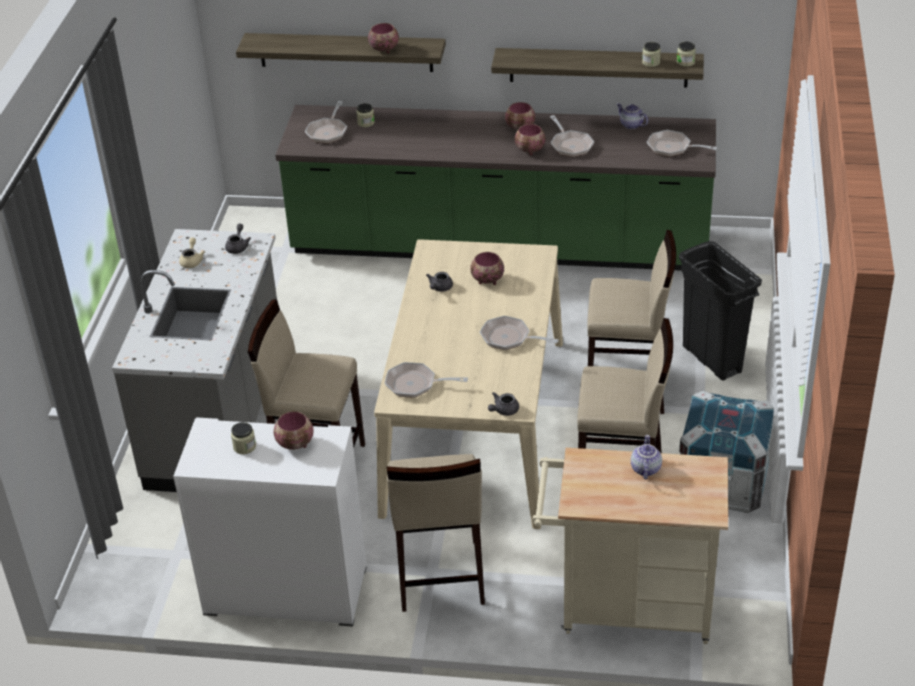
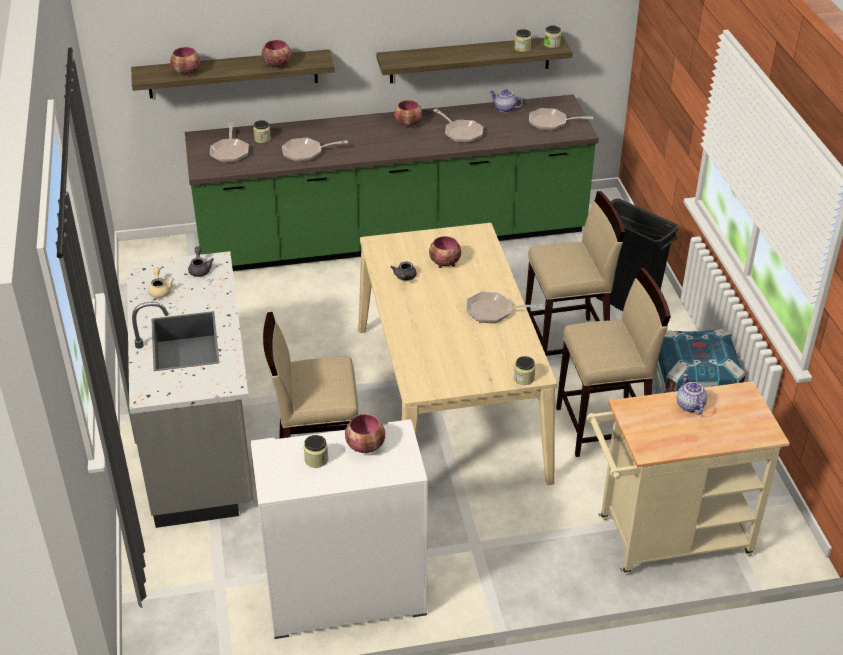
camera: 20 degrees left, 0 degrees up
frying pan [385,362,468,398] -> frying pan moved to [282,138,348,162]
beige stool [387,454,485,612] -> none
grey teapot [488,392,519,416] -> jar [514,356,535,385]
bowl [515,124,546,155] -> bowl moved to [170,47,200,77]

